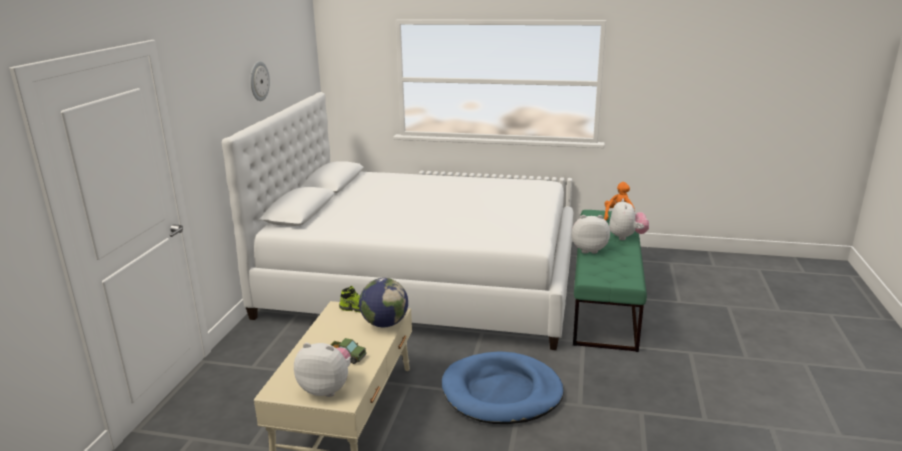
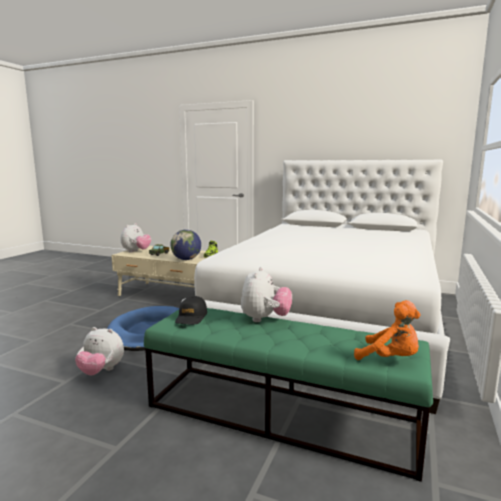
camera: 100 degrees right, 10 degrees down
wall clock [250,61,270,101] -> none
plush toy [609,199,649,240] -> plush toy moved to [75,327,124,375]
none -> black cap [175,296,207,325]

